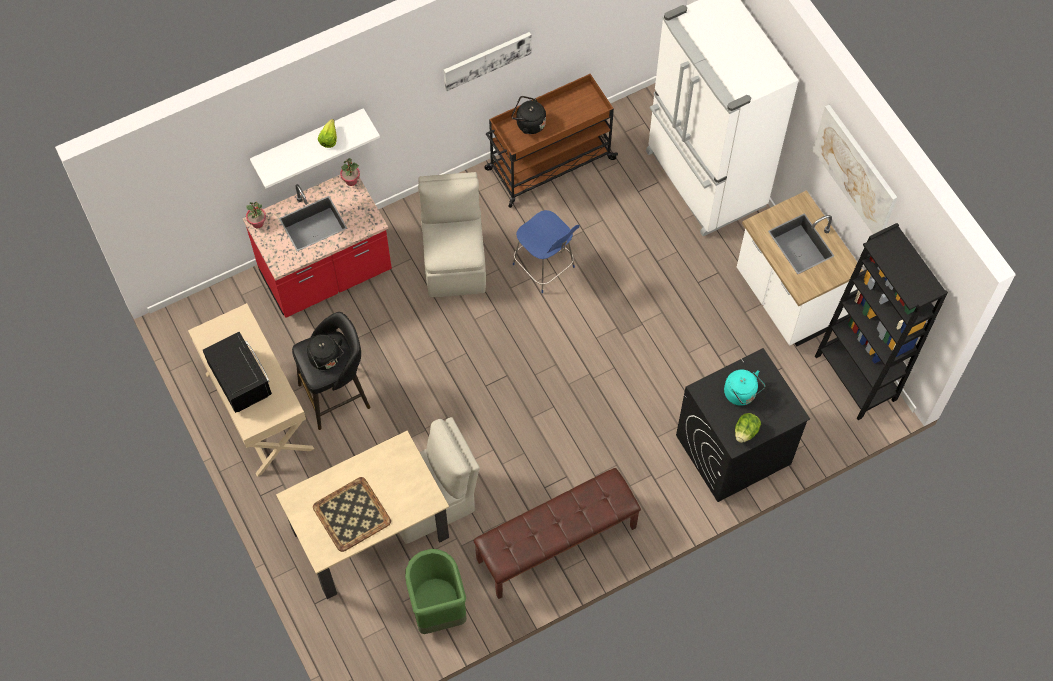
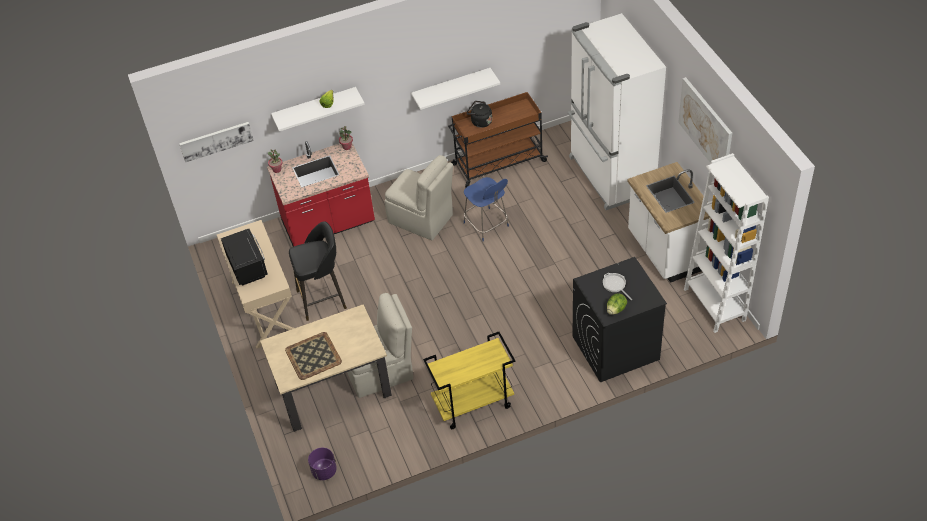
camera: 10 degrees right, 15 degrees down
black kettle [307,335,344,370] -> none
green trash can [405,549,467,634] -> none
beige chair [418,172,486,297] -> beige chair turned 120 degrees clockwise [385,155,453,240]
picture [444,32,531,91] -> picture moved to [179,122,254,162]
brown bench [473,468,641,599] -> yellow cart [423,332,515,429]
turquoise kettle [724,369,765,406] -> frying pan [603,273,632,300]
black bookcase [815,223,948,420] -> white bookcase [684,153,769,333]
none -> purple planter [308,448,337,480]
none -> white shelf [411,68,500,110]

